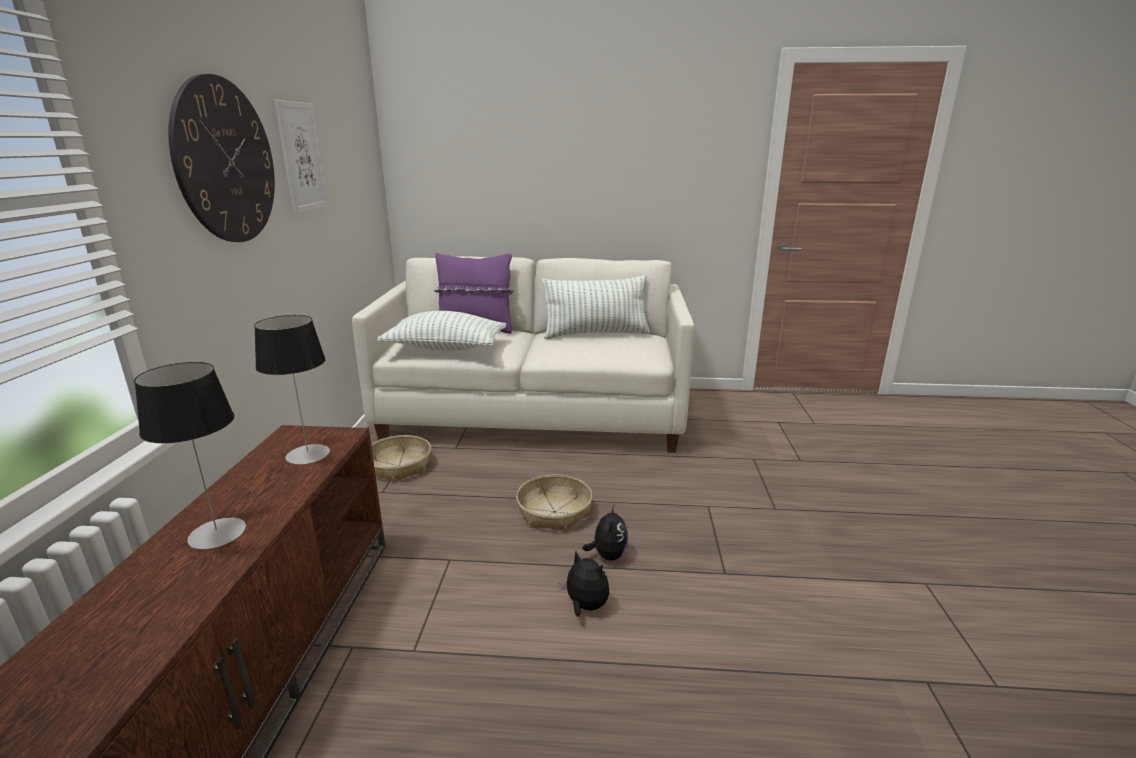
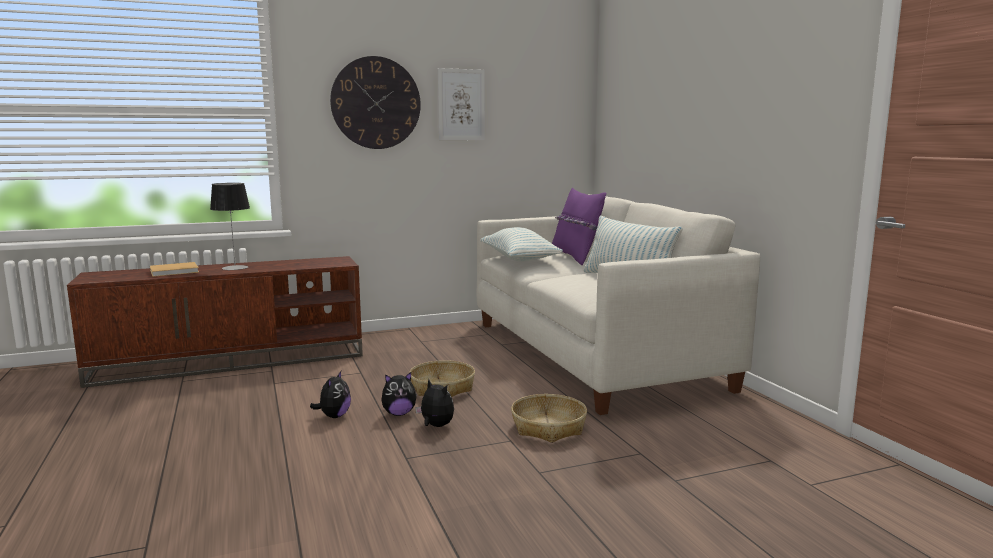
camera: 65 degrees right, 10 degrees down
table lamp [254,315,330,465] -> none
basket [371,435,431,482] -> basket moved to [511,394,587,443]
none -> beige book [150,262,199,277]
none -> plush toy [415,379,454,427]

